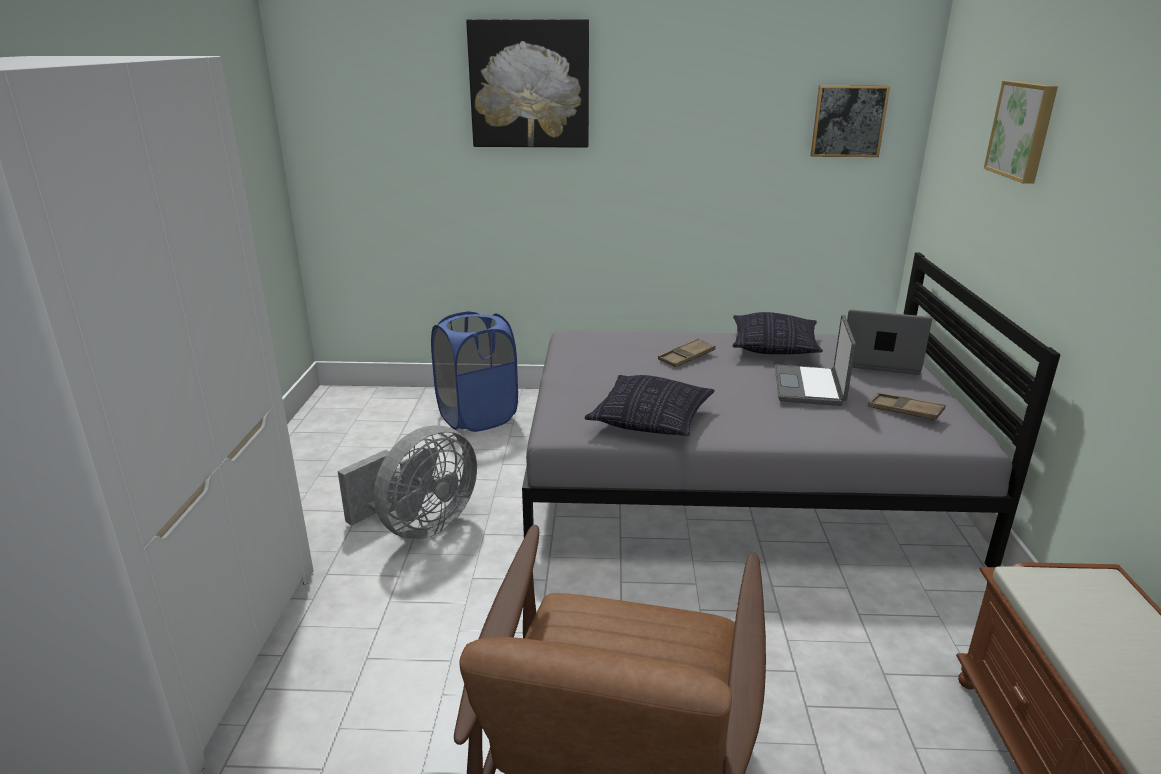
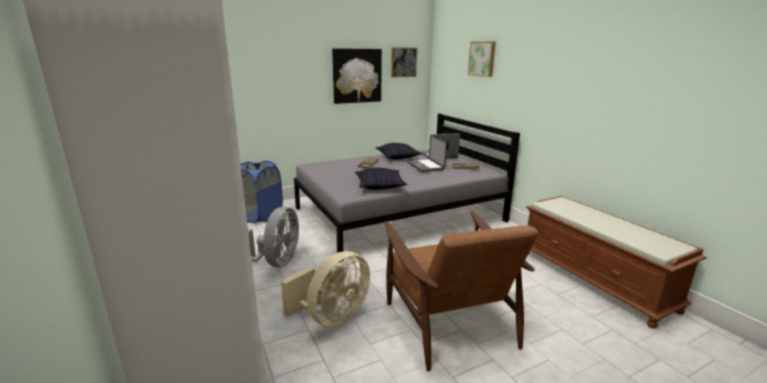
camera: 30 degrees left, 5 degrees down
picture [466,19,589,148] -> picture moved to [332,48,382,104]
none -> beige fan [281,251,370,327]

